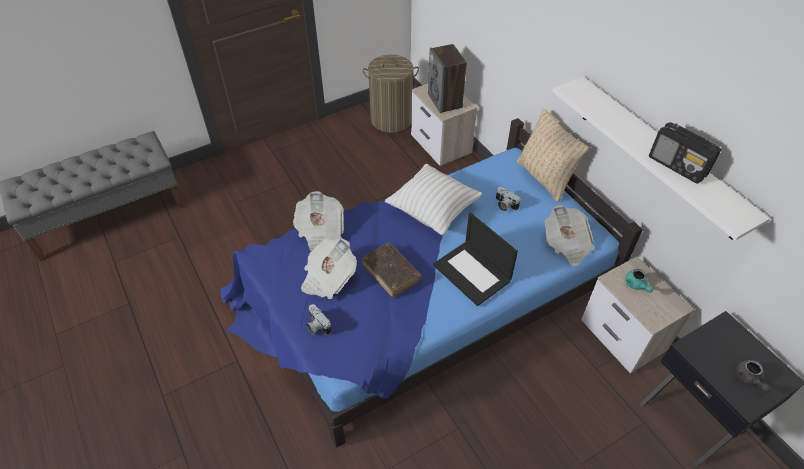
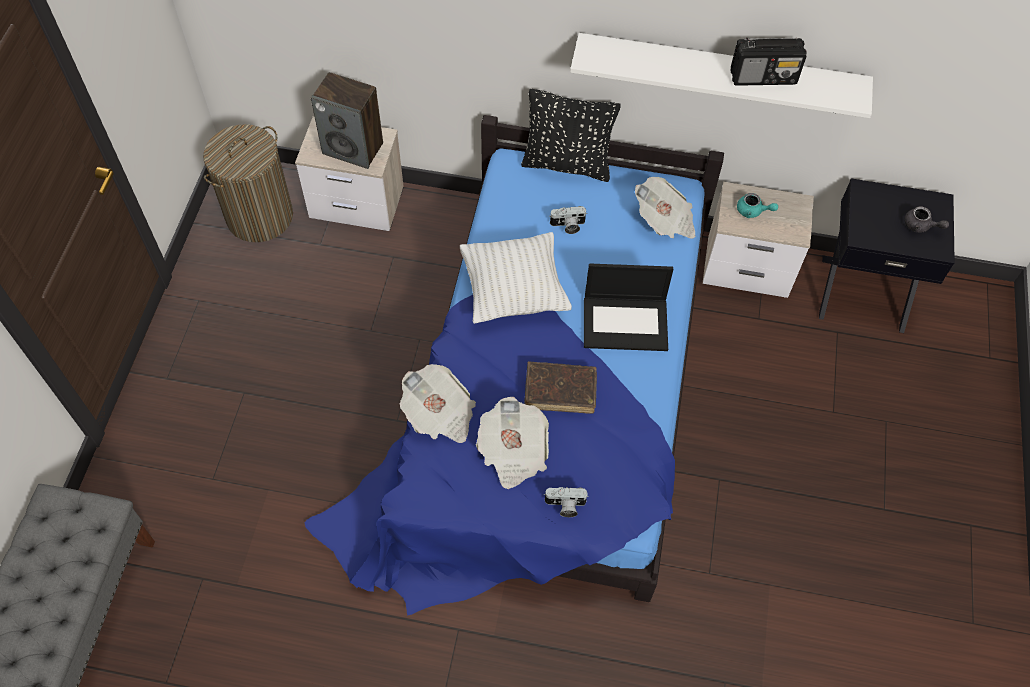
camera: 50 degrees left, 10 degrees up
beige pillow [517,109,589,202] -> black pillow [521,89,621,182]

